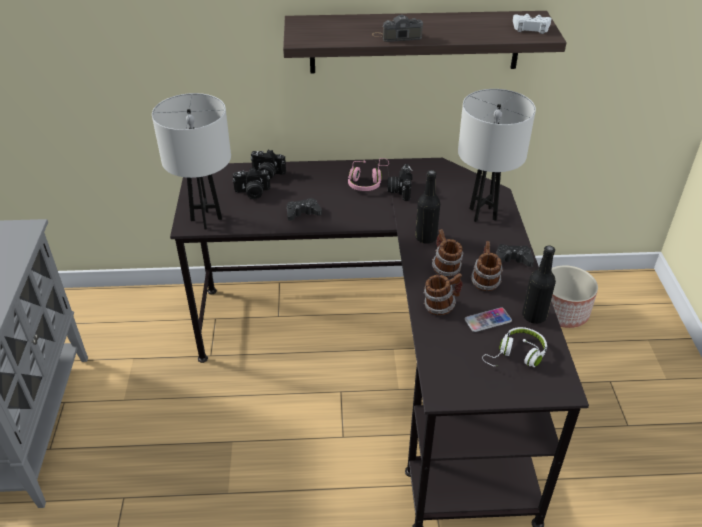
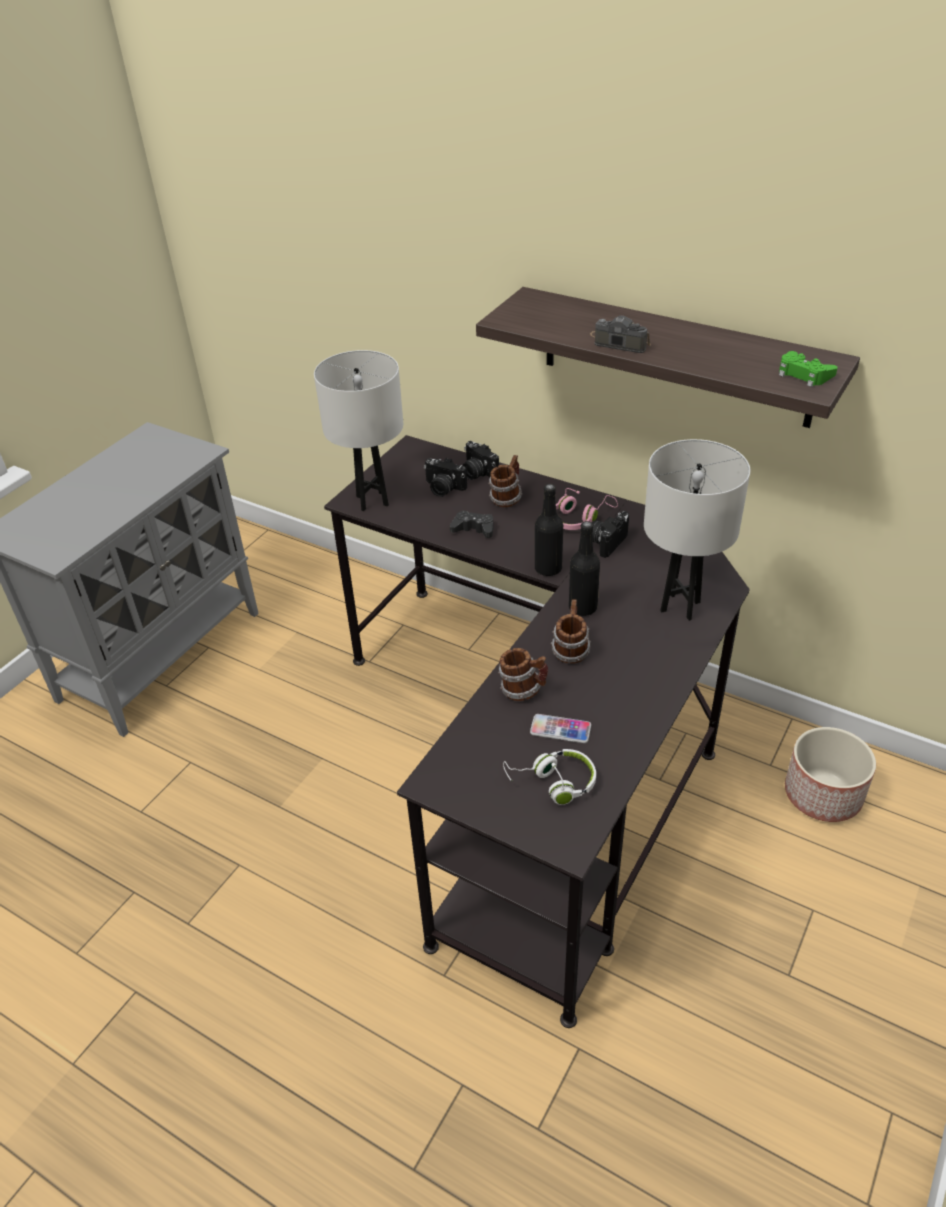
camera: 35 degrees right, 0 degrees up
mug [470,241,503,291] -> mug moved to [489,455,522,507]
black game controller [496,244,534,267] -> none
white game controller [513,14,552,34] -> green game controller [779,351,838,387]
black bottle [522,245,556,324] -> black bottle moved to [535,484,563,576]

